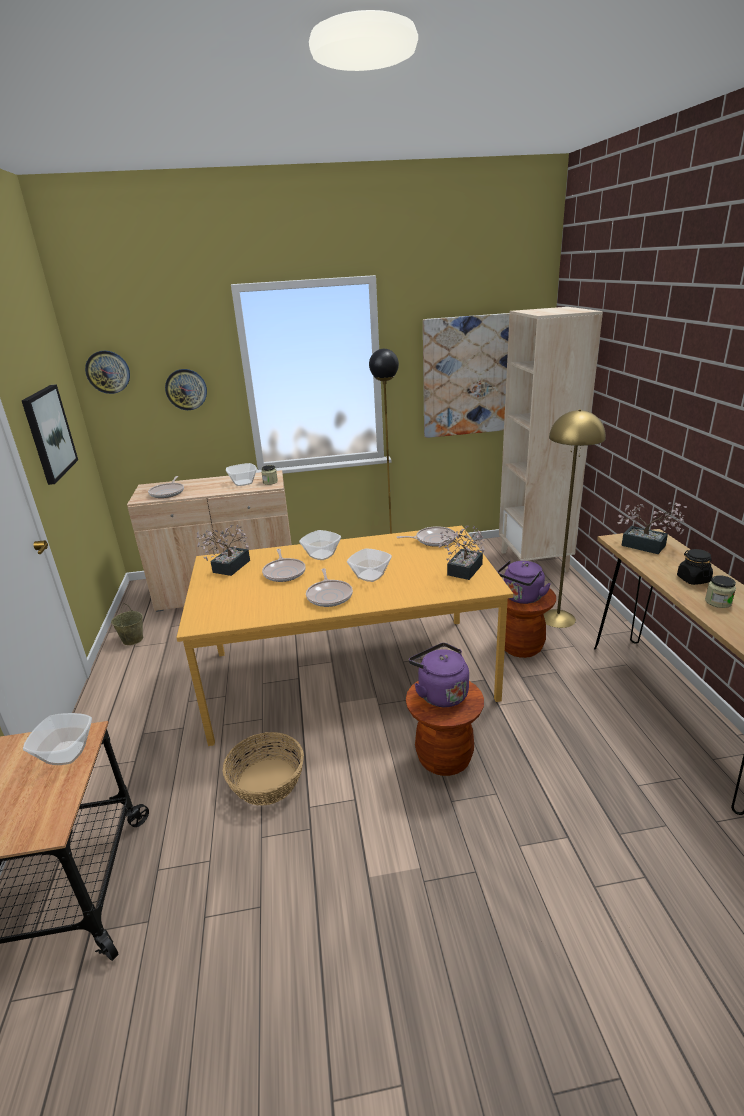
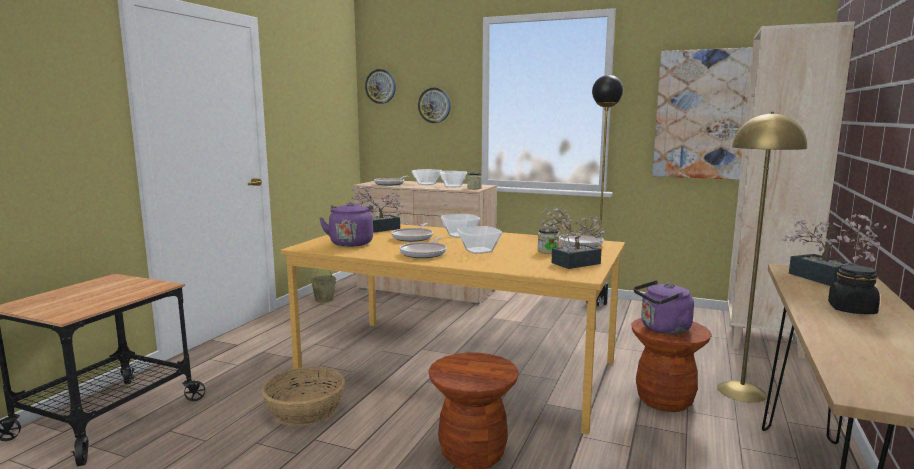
camera: 30 degrees right, 15 degrees down
picture [22,384,78,485] -> none
bowl [23,713,92,765] -> bowl moved to [411,169,442,185]
purple kettle [409,643,469,707] -> purple kettle moved to [319,202,374,247]
jar [705,575,736,608] -> jar moved to [538,228,559,254]

